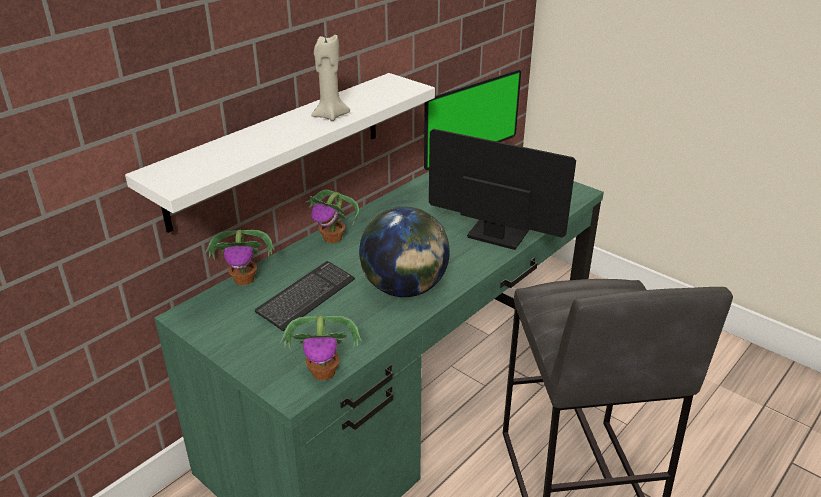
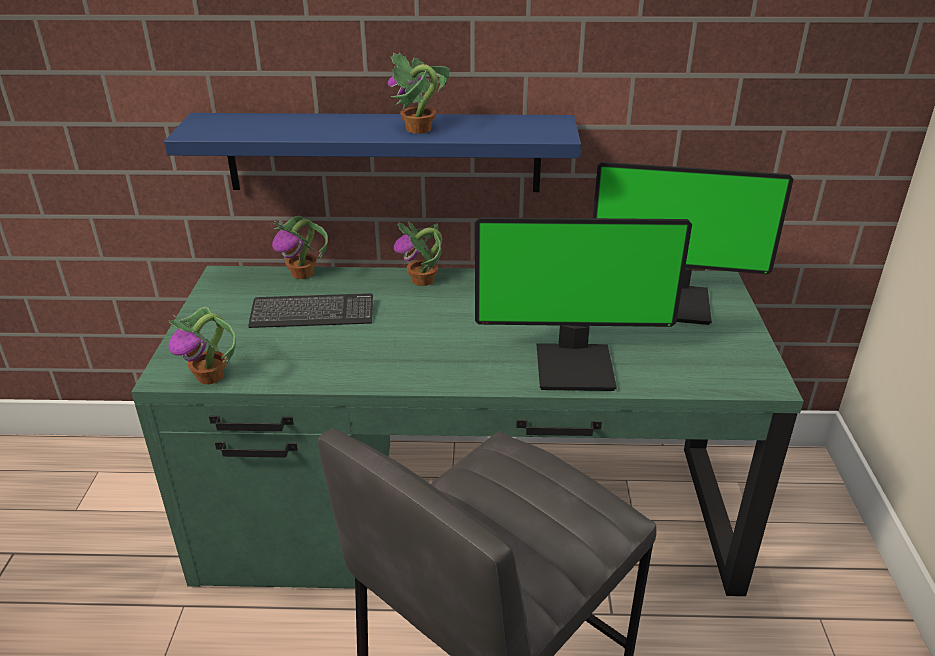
camera: 50 degrees right, 0 degrees up
white shelf [125,73,435,233] -> blue shelf [164,113,581,192]
beige candle [311,35,350,121] -> potted plant [388,53,449,134]
globe [359,207,450,297] -> none
monitor [429,129,576,250] -> monitor turned 105 degrees clockwise [475,217,692,391]

